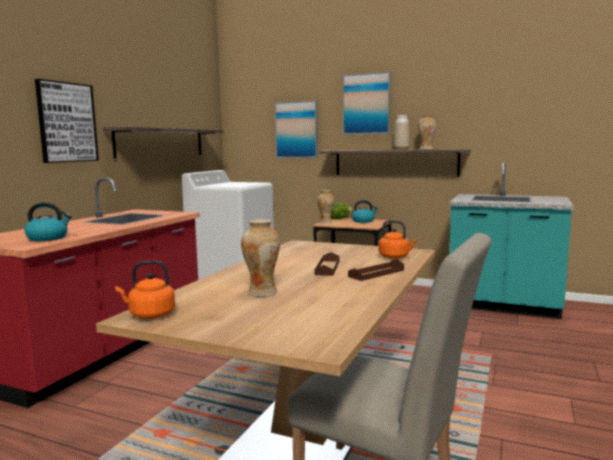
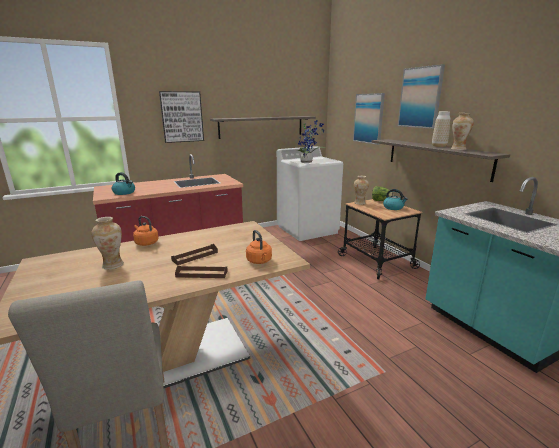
camera: 40 degrees right, 10 degrees up
orange kettle [115,261,175,319] -> orange kettle moved to [133,216,158,246]
none -> potted plant [297,120,326,163]

